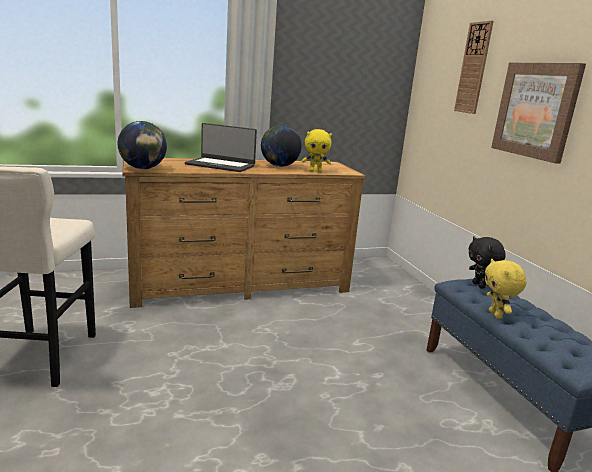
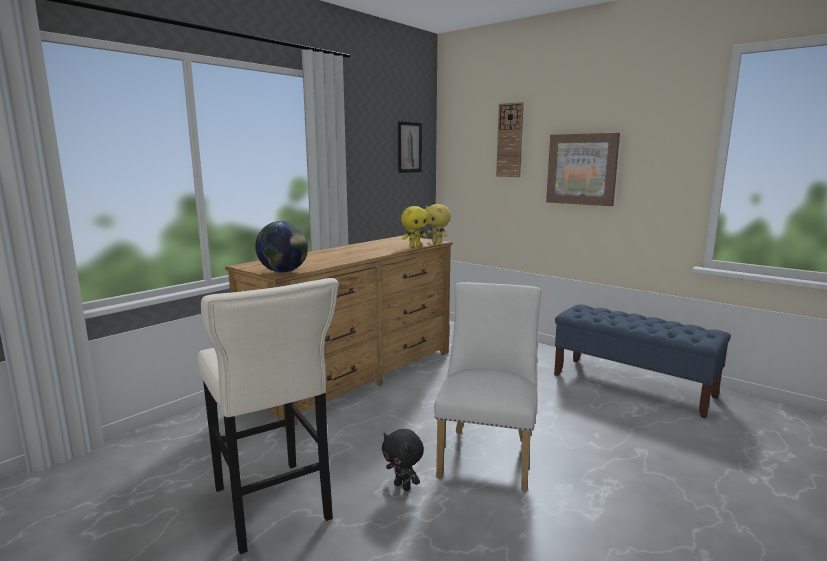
camera: 30 degrees left, 5 degrees down
laptop [185,123,257,172] -> none
globe [261,125,302,167] -> none
black plush toy [468,236,506,289] -> black plush toy moved to [382,429,424,491]
yellow plush toy [485,259,527,319] -> yellow plush toy moved to [426,204,451,244]
none -> picture [398,121,422,173]
none -> white chair [434,282,541,492]

